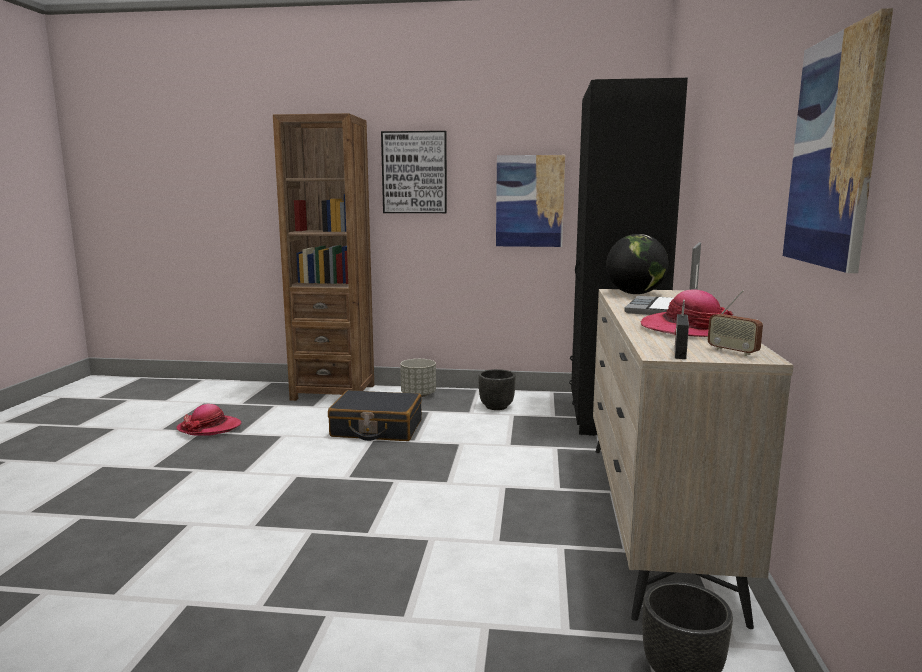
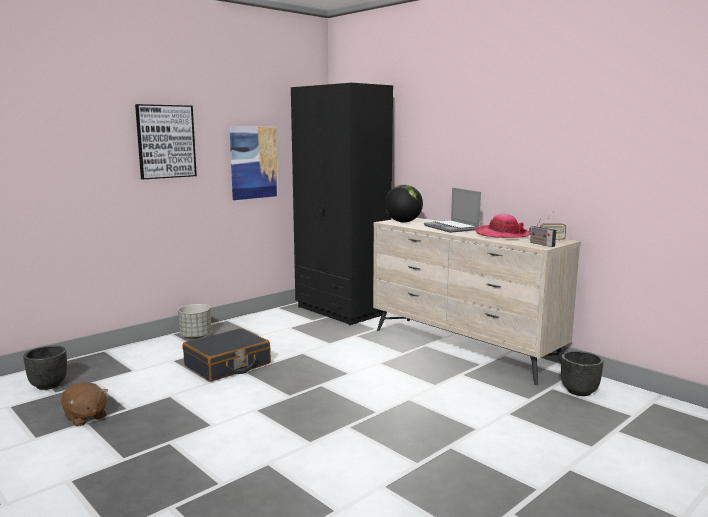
camera: 50 degrees left, 0 degrees up
hat [176,404,241,435] -> brown plush toy [62,382,108,426]
brown bookcase [273,113,374,401] -> none
black planter [478,369,516,410] -> black planter moved to [23,346,67,390]
picture [783,8,893,273] -> none

